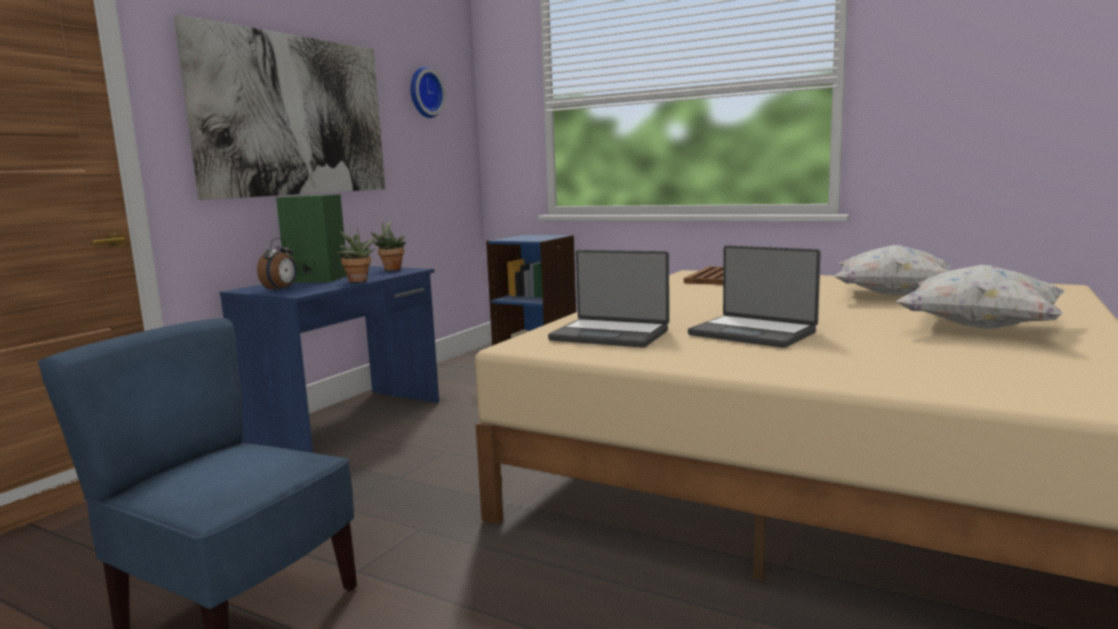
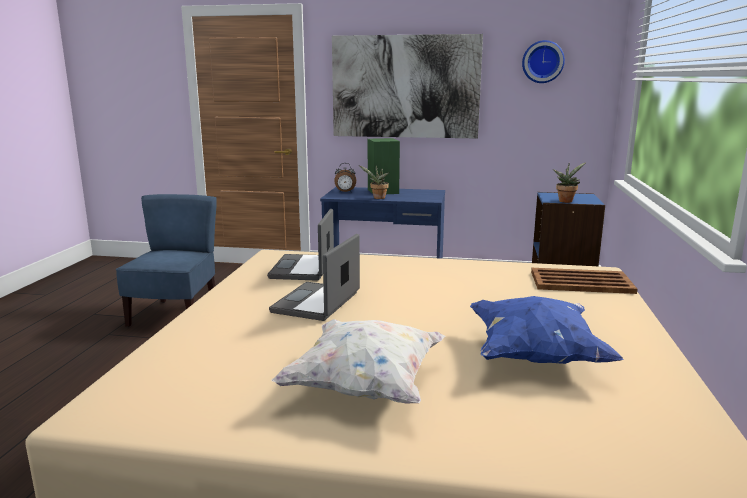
camera: 70 degrees right, 5 degrees up
potted plant [370,220,406,271] -> potted plant moved to [553,162,586,203]
white pillow [834,245,951,296] -> blue pillow [470,296,623,364]

